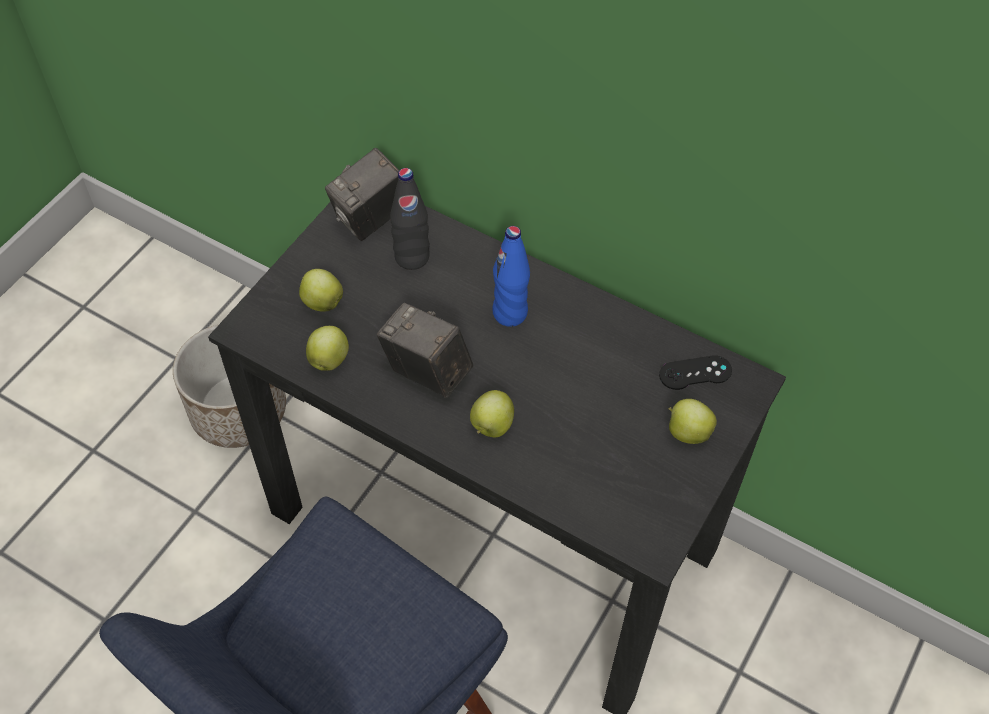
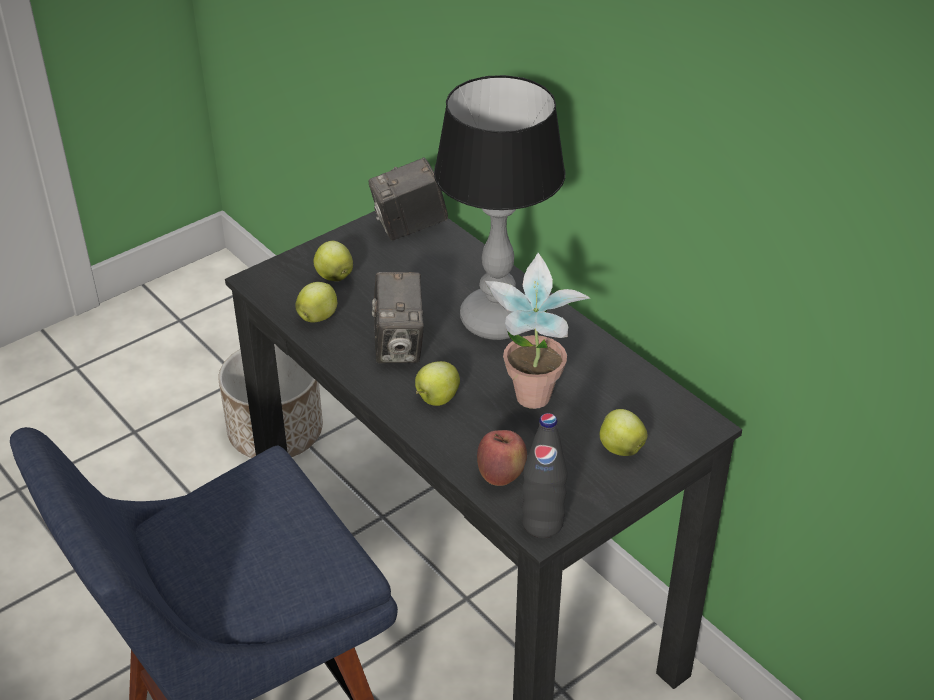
camera: 20 degrees right, 15 degrees down
camera [377,303,473,398] -> camera turned 150 degrees counterclockwise [372,272,424,363]
black bottle [390,168,430,270] -> black bottle moved to [522,413,568,538]
blue bottle [493,226,530,327] -> table lamp [434,75,565,340]
black game controller [659,355,732,390] -> none
none -> apple [477,430,527,486]
none -> potted plant [485,253,591,409]

